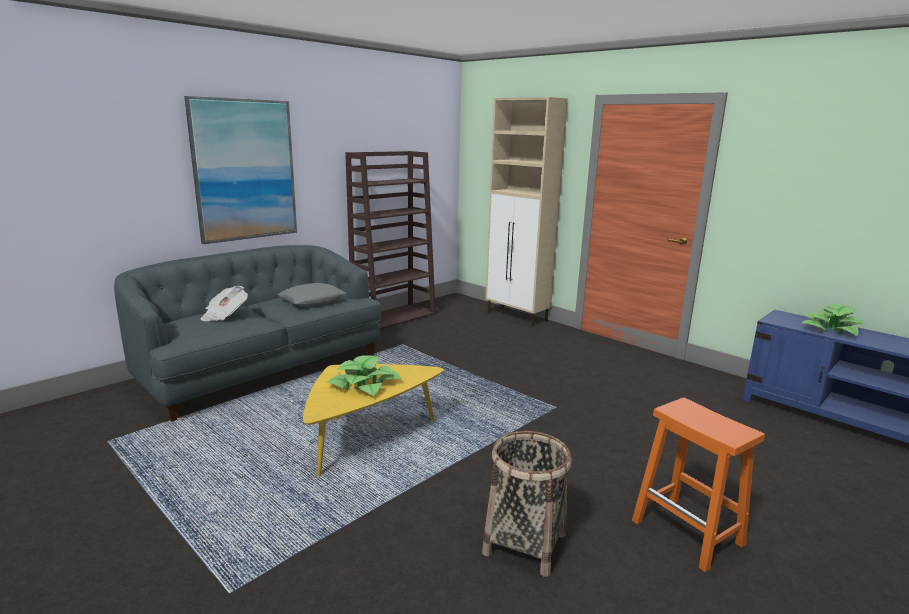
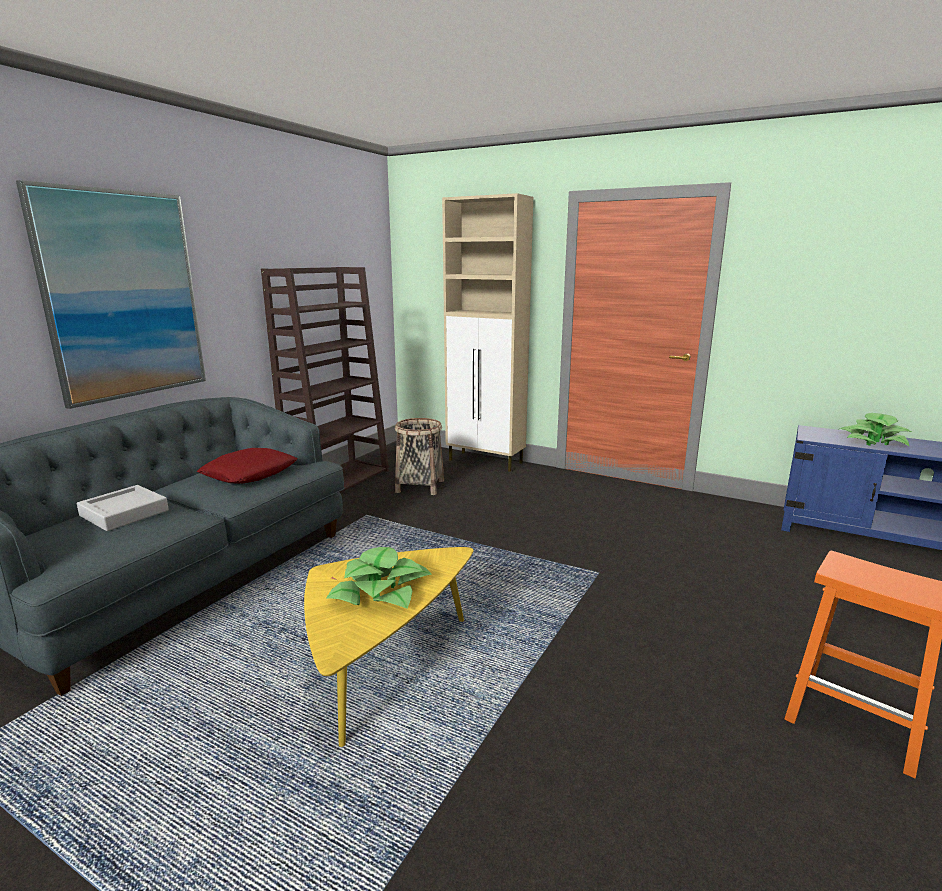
camera: 15 degrees left, 0 degrees up
newspaper [200,286,248,321] -> grey tray [77,485,169,531]
grey pillow [277,283,347,306] -> red pillow [197,448,298,484]
basket [482,431,572,576] -> basket moved to [395,418,444,495]

